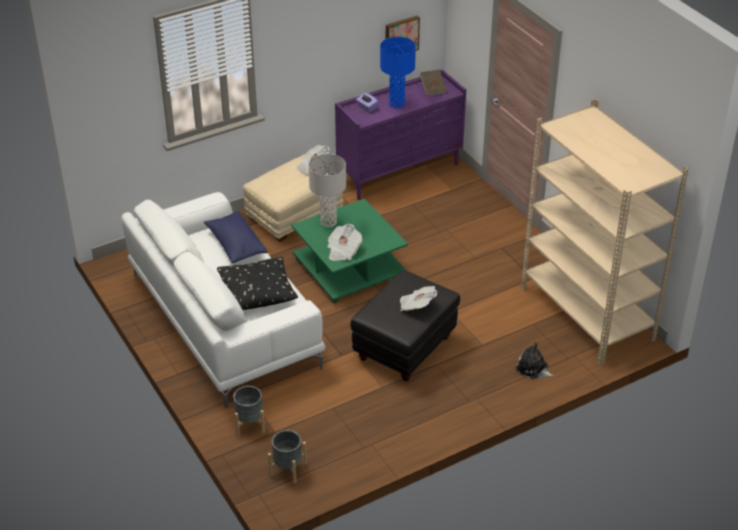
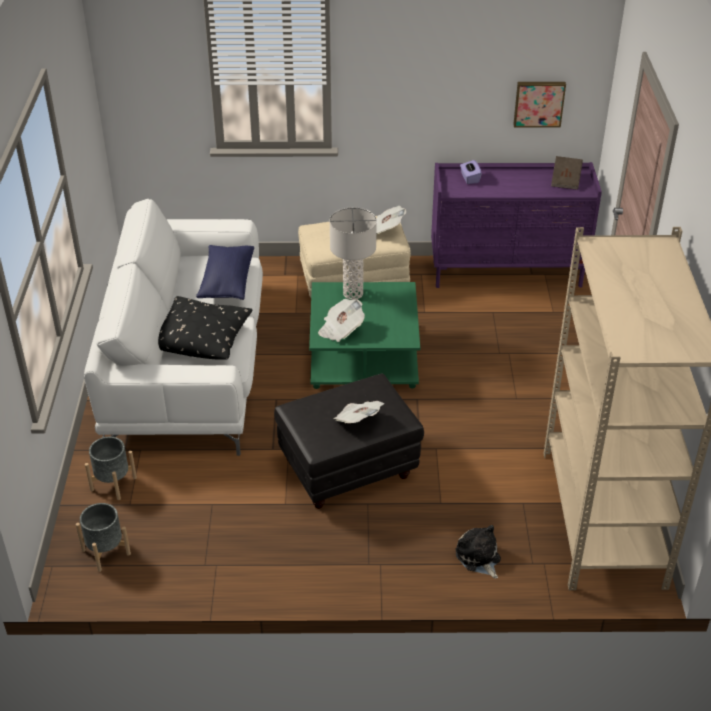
camera: 30 degrees right, 0 degrees up
blue table lamp [380,37,416,108] -> none

